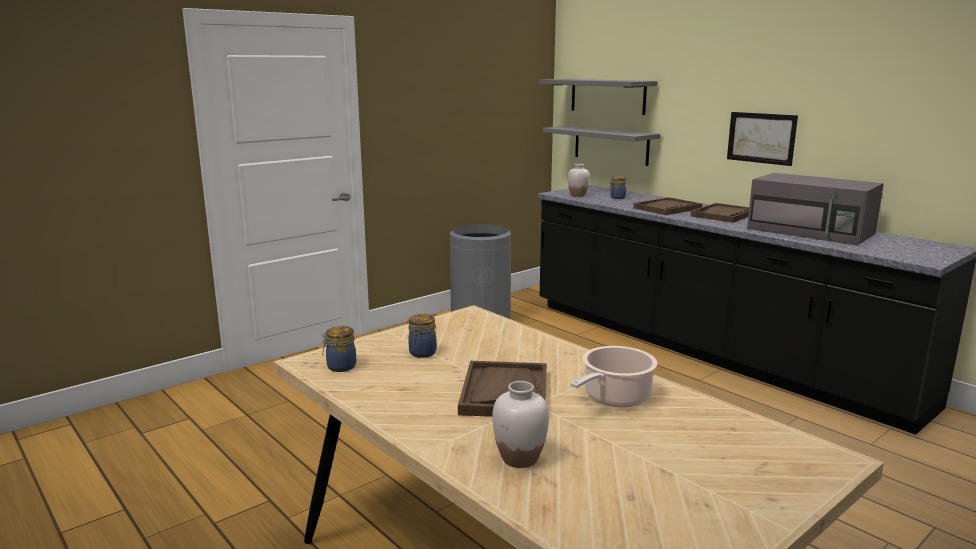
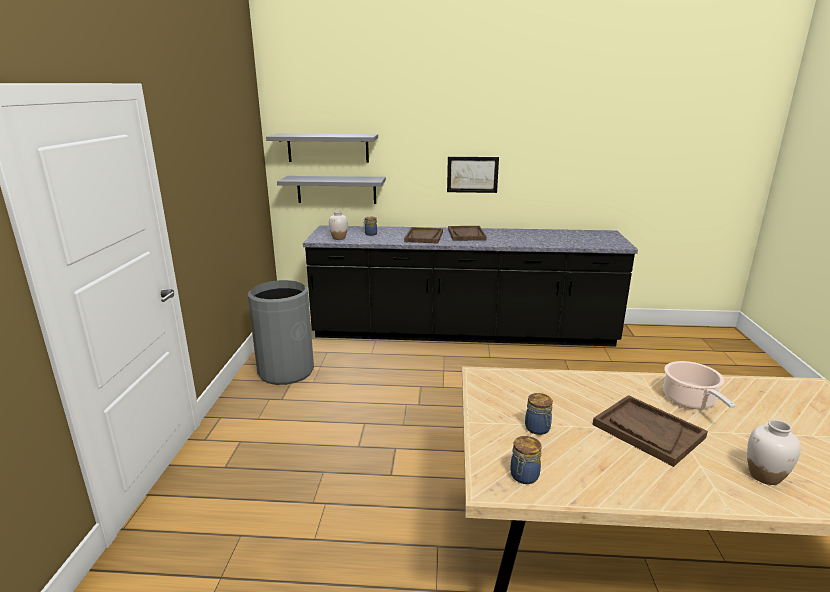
camera: 45 degrees left, 5 degrees up
grey microwave [747,173,884,246] -> none

